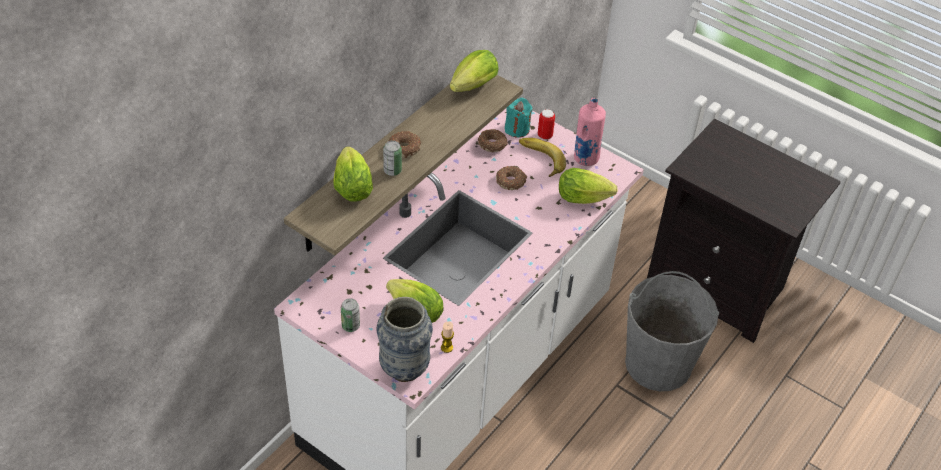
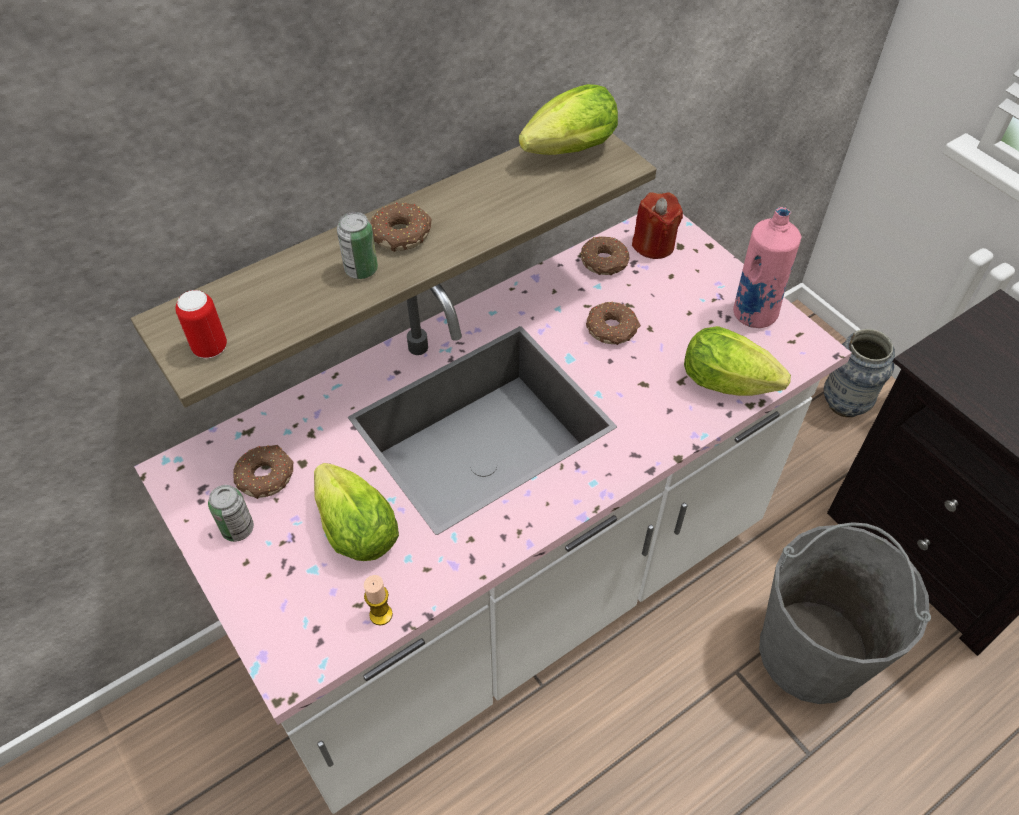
camera: 20 degrees right, 5 degrees up
lettuce [333,146,373,202] -> none
vase [376,297,433,382] -> vase moved to [824,329,895,417]
turquoise candle [505,98,533,138] -> red candle [632,192,683,259]
banana [519,138,566,177] -> none
can [538,109,555,140] -> can moved to [176,290,227,359]
none -> donut [233,445,293,499]

